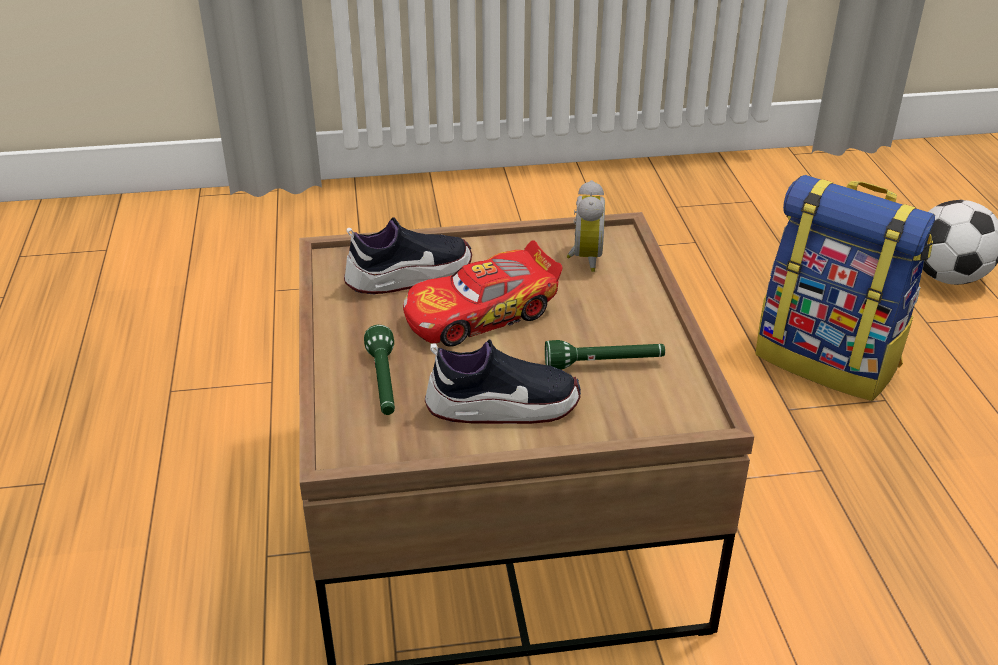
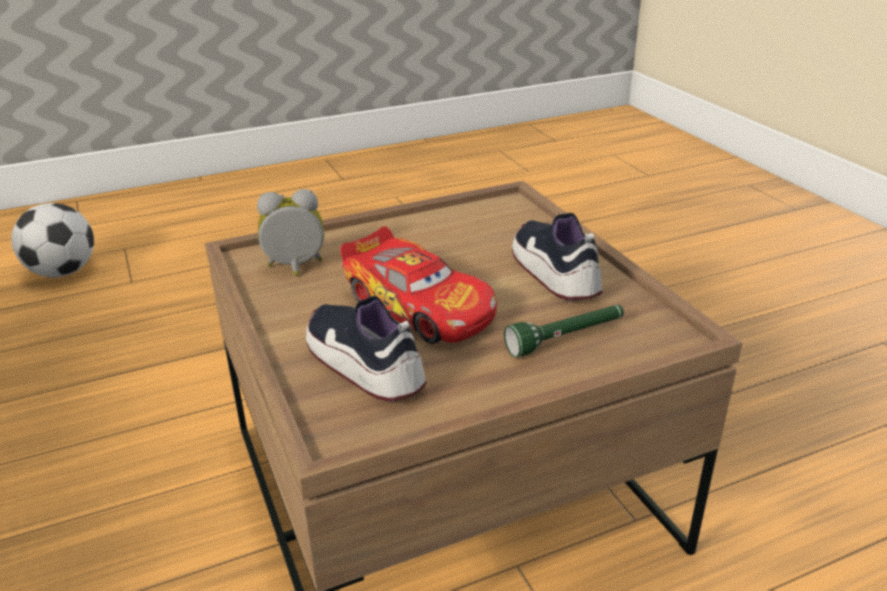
camera: 105 degrees left, 5 degrees down
green flashlight [545,340,665,370] -> none
backpack [755,175,935,401] -> none

